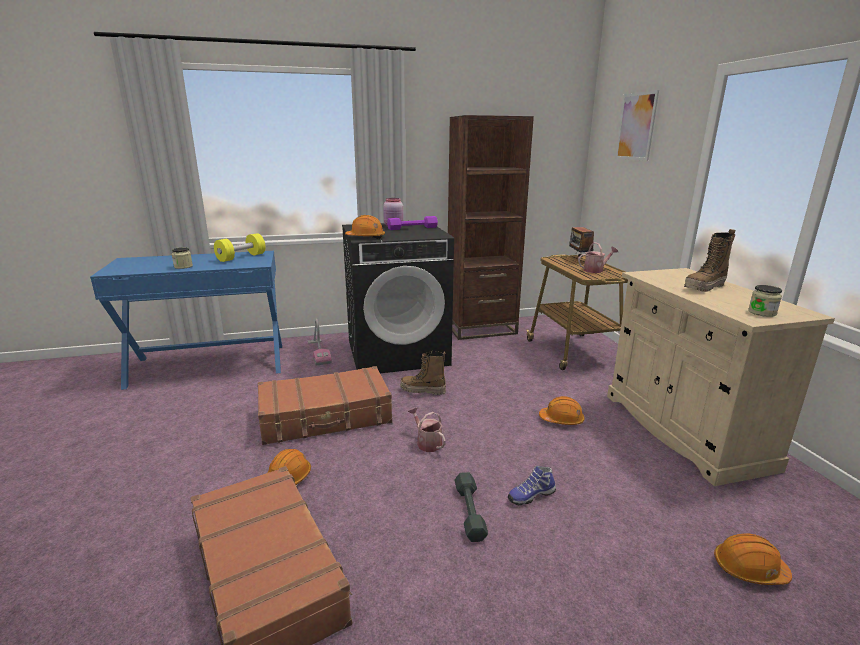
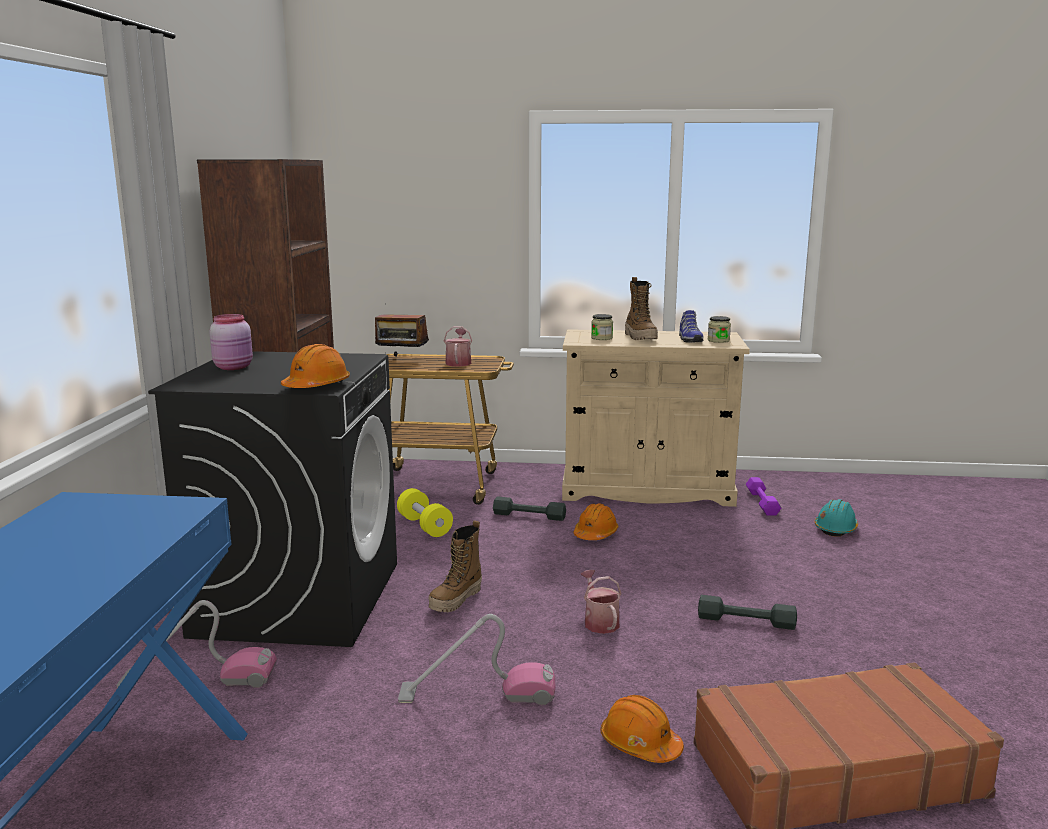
camera: 70 degrees left, 5 degrees down
jar [172,247,193,269] -> jar moved to [591,314,613,340]
yellow dumbbell [214,233,266,262] -> yellow dumbbell moved to [397,488,453,537]
brown suitcase [258,366,392,445] -> vacuum cleaner [398,614,555,705]
purple dumbbell [387,216,438,230] -> purple dumbbell moved to [746,477,781,516]
watering can [408,407,446,452] -> watering can turned 90 degrees clockwise [580,570,622,634]
shoe [508,466,556,506] -> shoe moved to [679,310,704,343]
picture [615,90,659,161] -> none
orange hard hat [714,534,792,585] -> turquoise hard hat [815,499,858,537]
none -> grey dumbbell [493,497,566,521]

